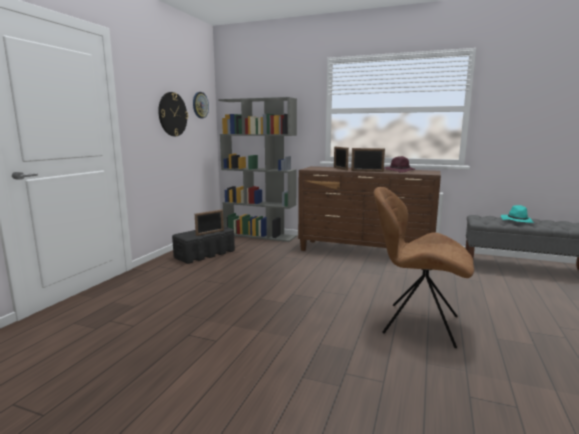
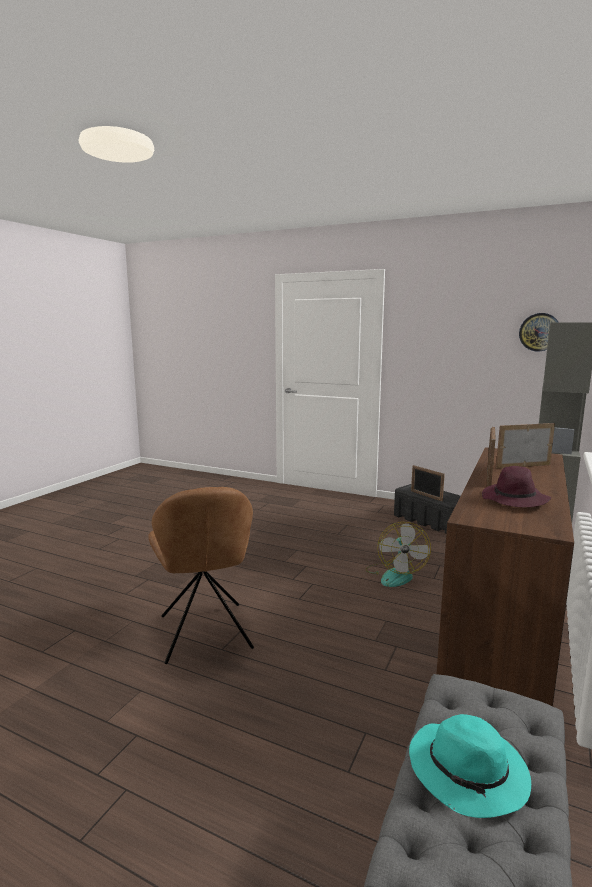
camera: 95 degrees right, 0 degrees up
wall clock [158,92,188,136] -> none
brown chair [374,187,474,348] -> brown chair turned 135 degrees clockwise [148,487,254,664]
none -> fan [365,522,431,587]

